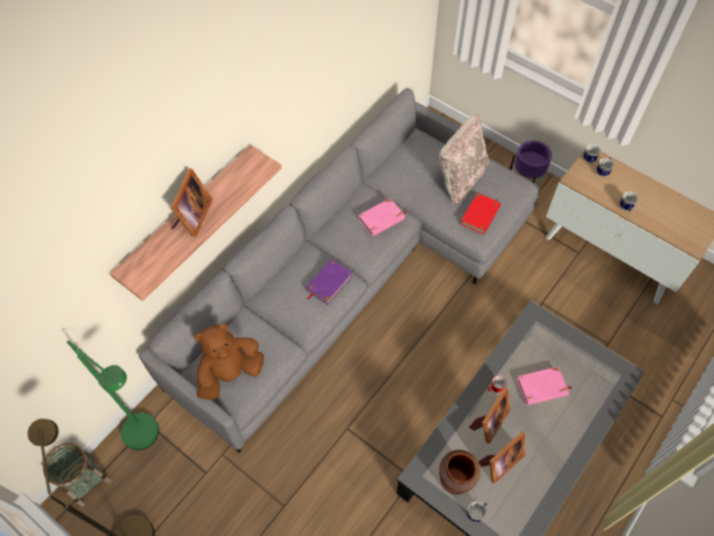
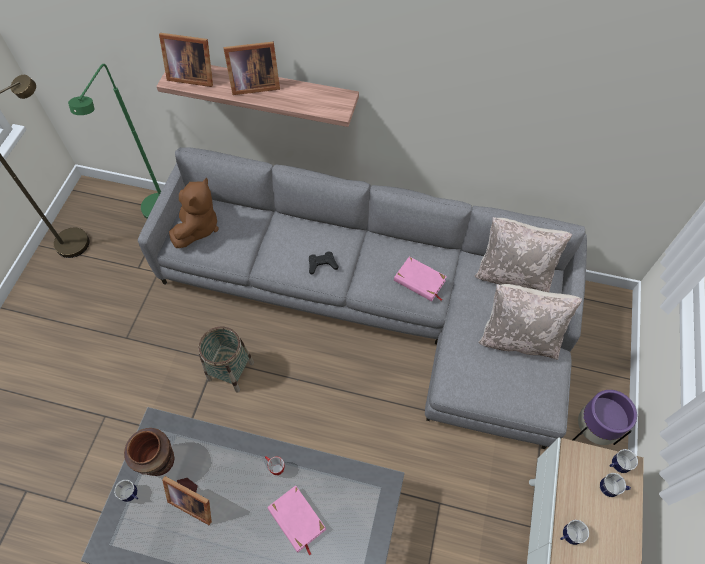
camera: 65 degrees right, 0 degrees up
basket [43,443,112,507] -> basket moved to [198,327,254,393]
brown plush toy [194,324,264,400] -> brown plush toy turned 75 degrees clockwise [169,178,219,248]
purple book [306,259,353,305] -> black game controller [309,251,338,275]
red book [460,193,501,235] -> none
picture frame [469,387,511,444] -> picture frame moved to [159,33,213,87]
none -> beige pillow [474,217,572,292]

